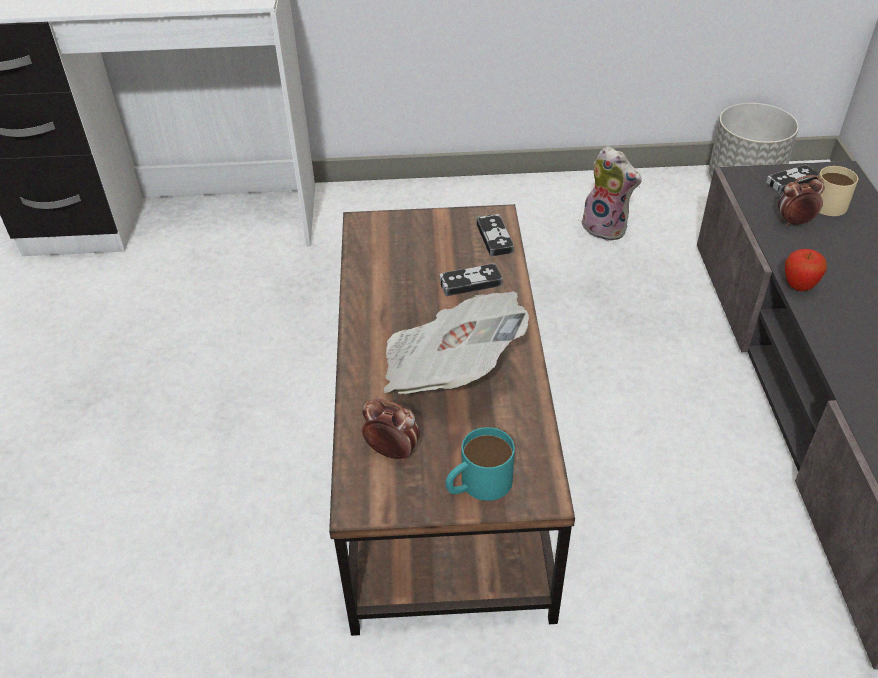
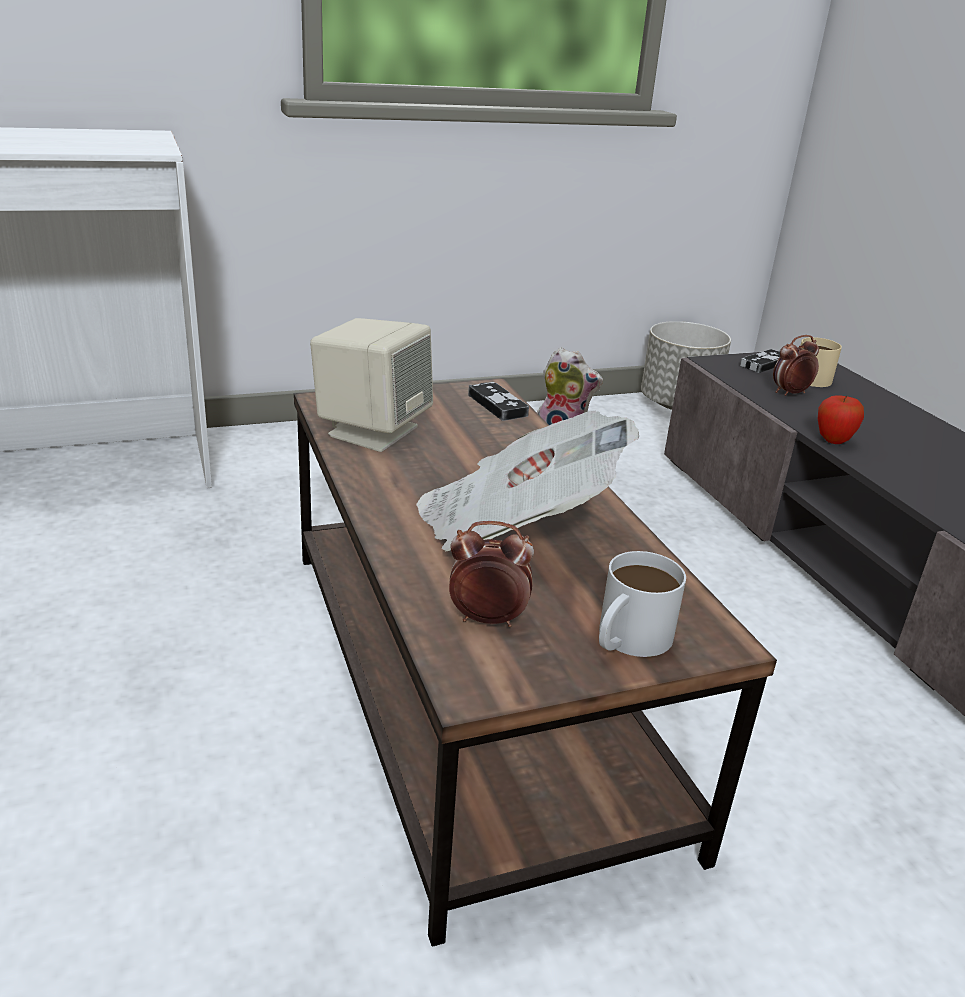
camera: 20 degrees left, 15 degrees down
game controller [439,263,503,296] -> none
turquoise mug [446,427,515,501] -> white mug [599,551,686,657]
none -> beige speaker [310,318,433,452]

